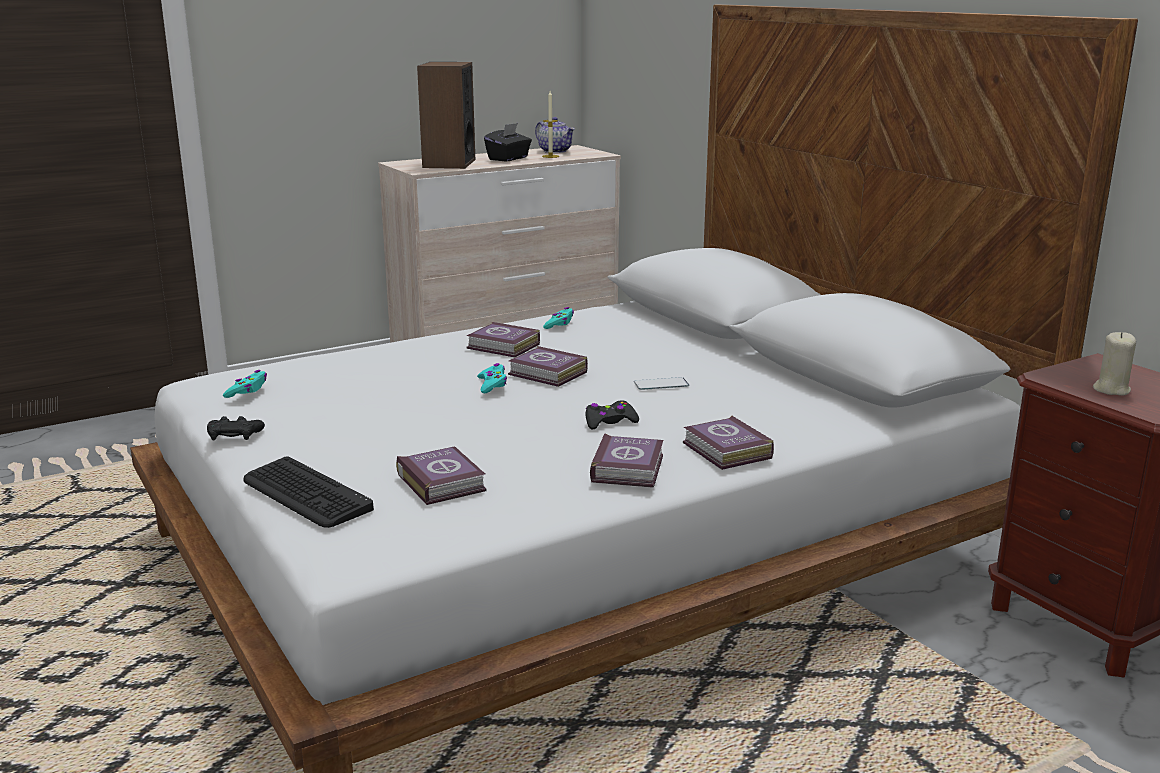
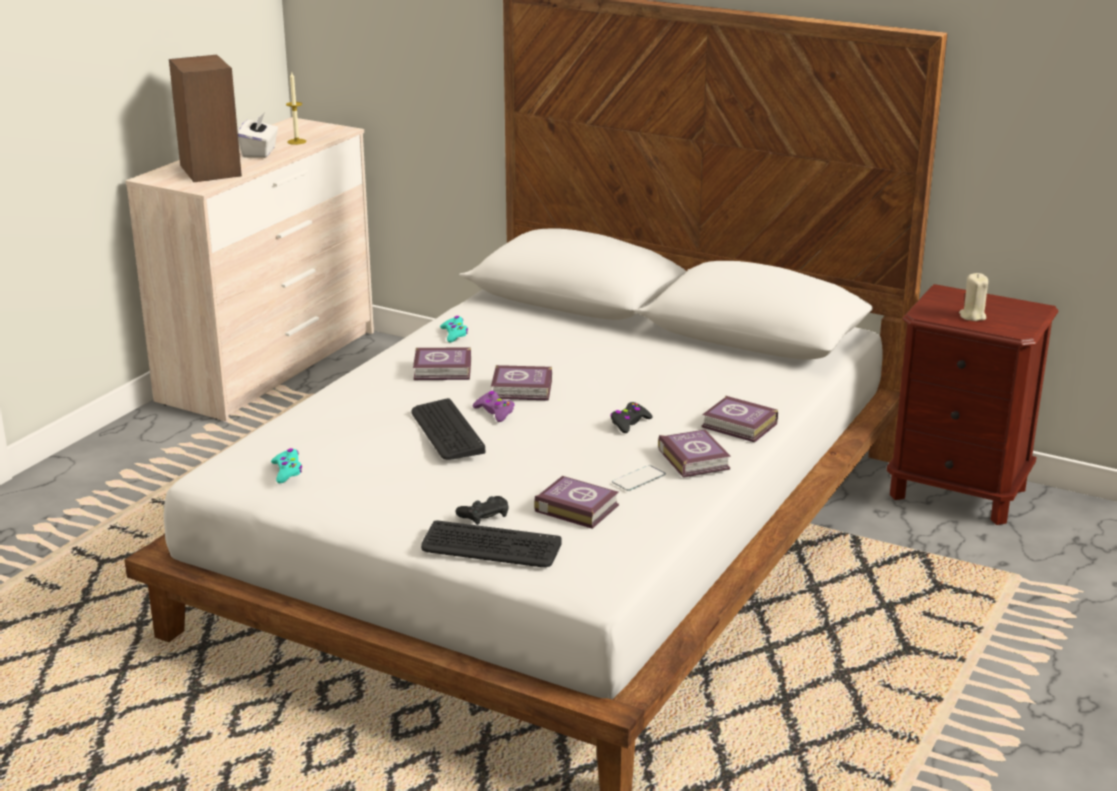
camera: 30 degrees left, 5 degrees up
black game controller [207,416,265,440] -> black game controller moved to [455,496,509,525]
turquoise game controller [477,363,507,393] -> purple game controller [472,391,515,422]
black tissue box [484,123,532,162] -> white tissue box [238,112,278,158]
teapot [535,117,575,153] -> none
phone [634,377,689,390] -> phone moved to [612,465,666,491]
none -> keyboard [411,398,485,460]

